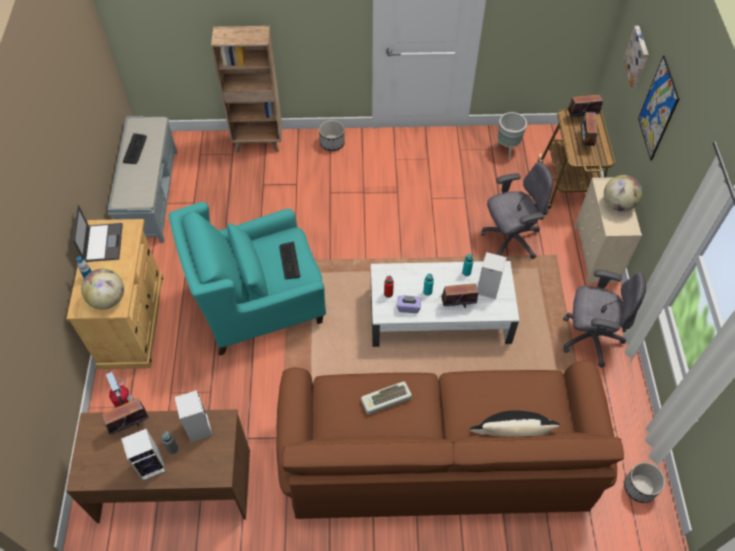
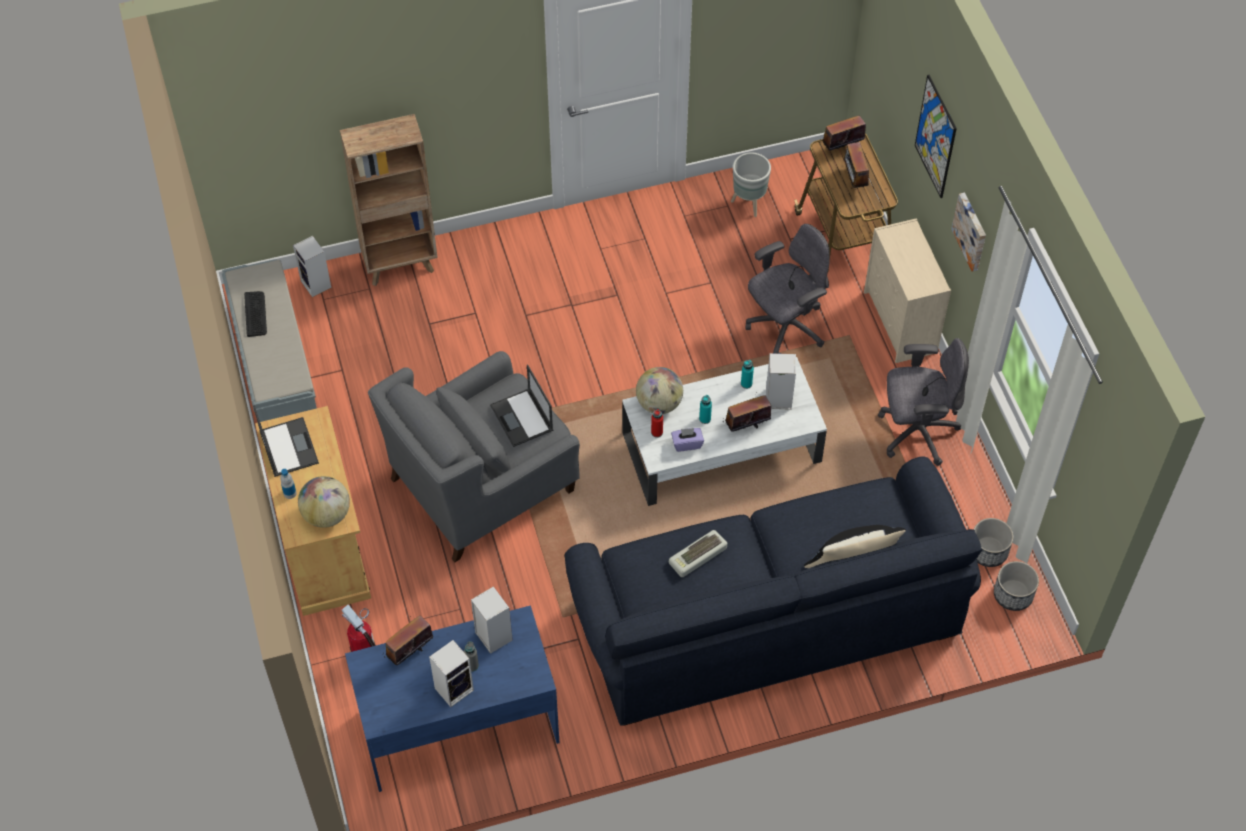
camera: 15 degrees left, 0 degrees up
brown desk [66,409,250,523] -> blue desk [345,605,560,792]
turquoise armchair [169,202,326,356] -> grey armchair [368,351,580,562]
brown sofa [276,361,624,519] -> blue sofa [565,456,982,726]
keyboard [279,242,300,279] -> laptop [490,364,553,447]
planter [319,120,345,151] -> planter moved to [974,518,1013,567]
globe [604,175,642,212] -> globe moved to [636,367,683,414]
picture [623,26,649,87] -> picture moved to [951,192,986,271]
none -> speaker [293,236,331,297]

